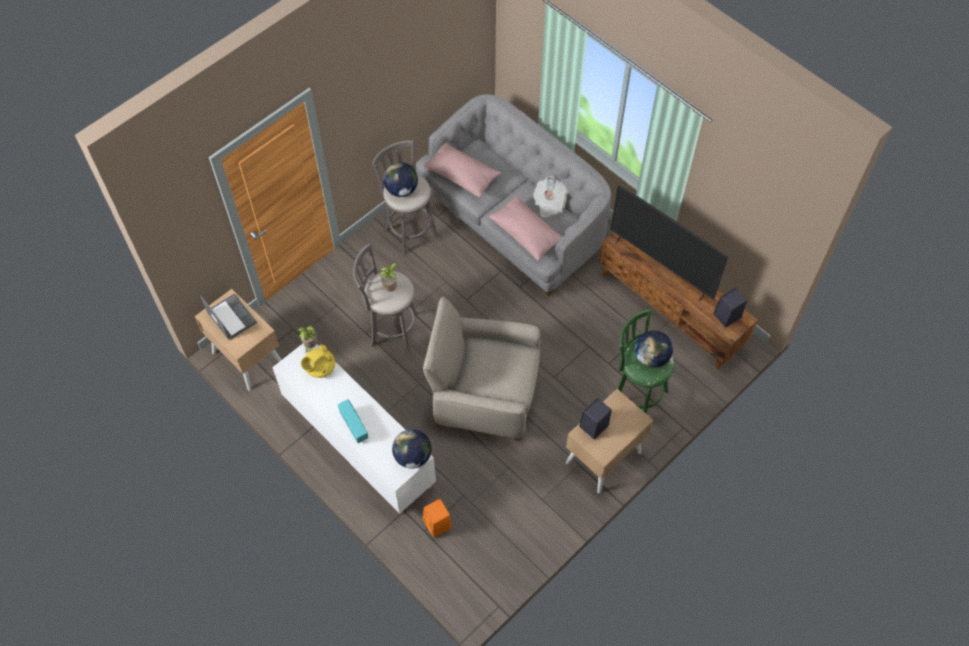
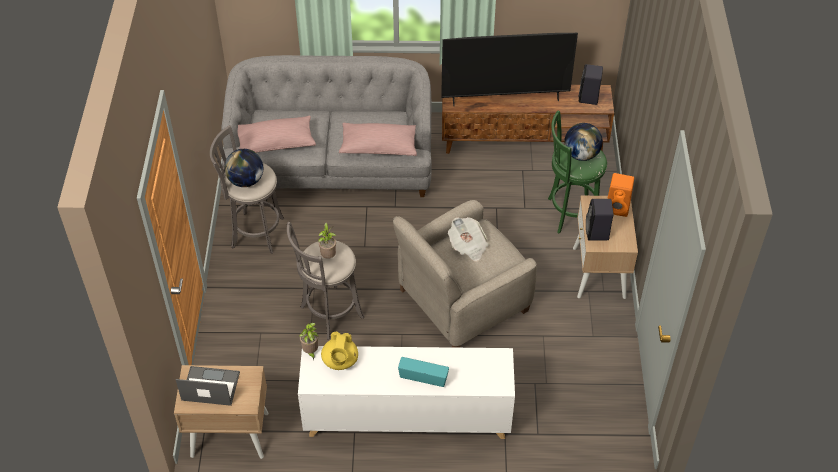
camera: 45 degrees left, 10 degrees down
globe [392,429,431,469] -> none
orange speaker [423,499,451,538] -> orange speaker moved to [607,173,634,217]
newspaper [533,176,568,217] -> newspaper moved to [448,217,489,262]

